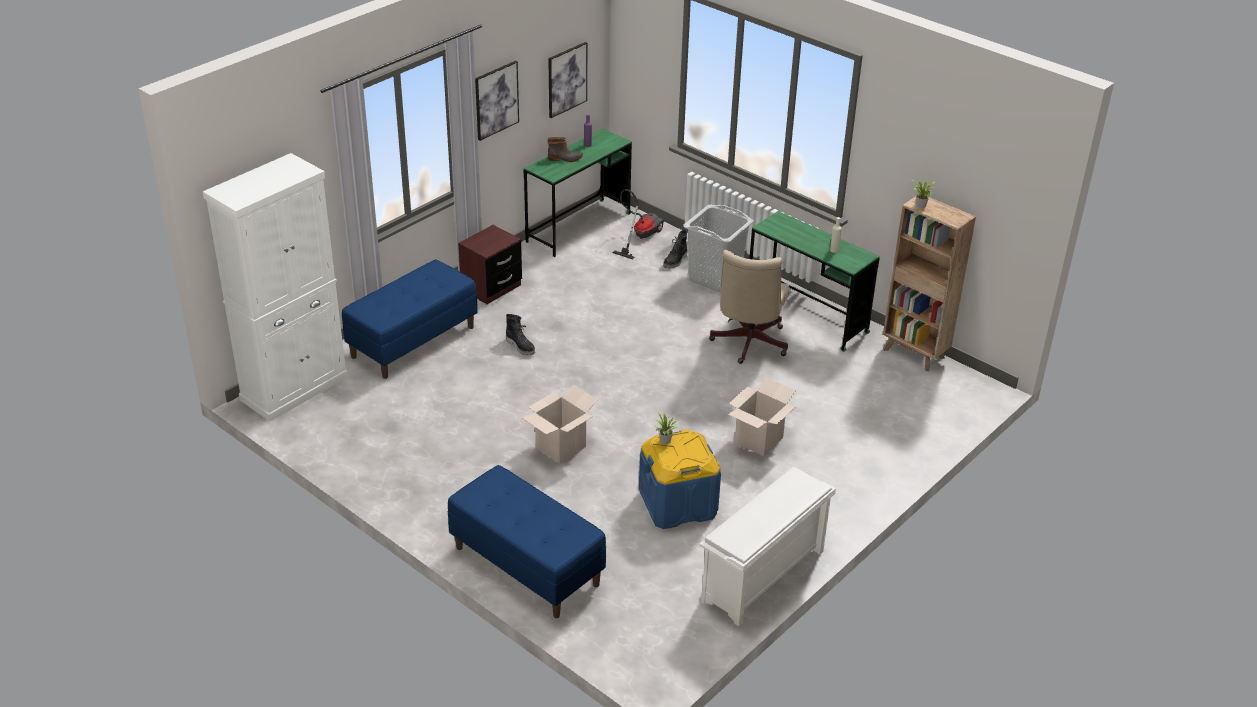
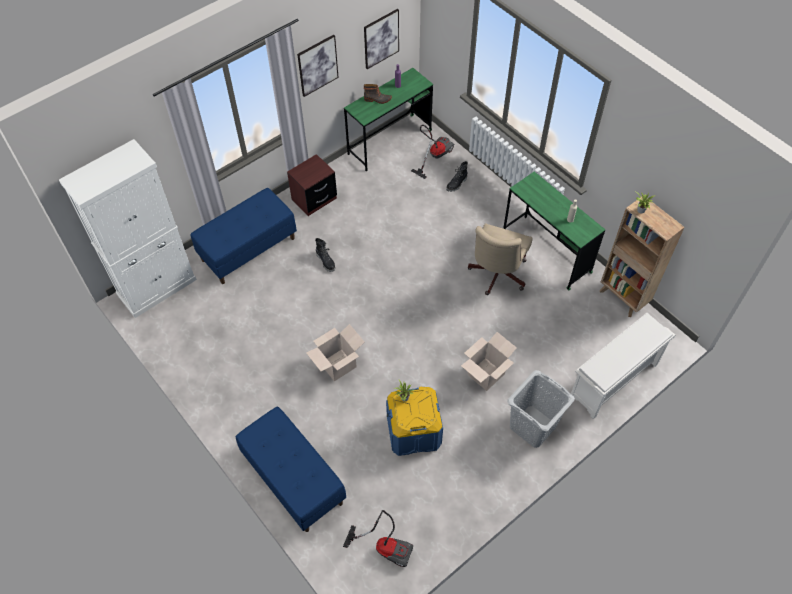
camera: 10 degrees right, 20 degrees up
grey laundry basket [683,204,754,292] -> grey laundry basket moved to [507,370,575,448]
white shoe rack [700,467,836,626] -> white shoe rack moved to [571,313,675,419]
none -> vacuum cleaner [343,510,413,567]

